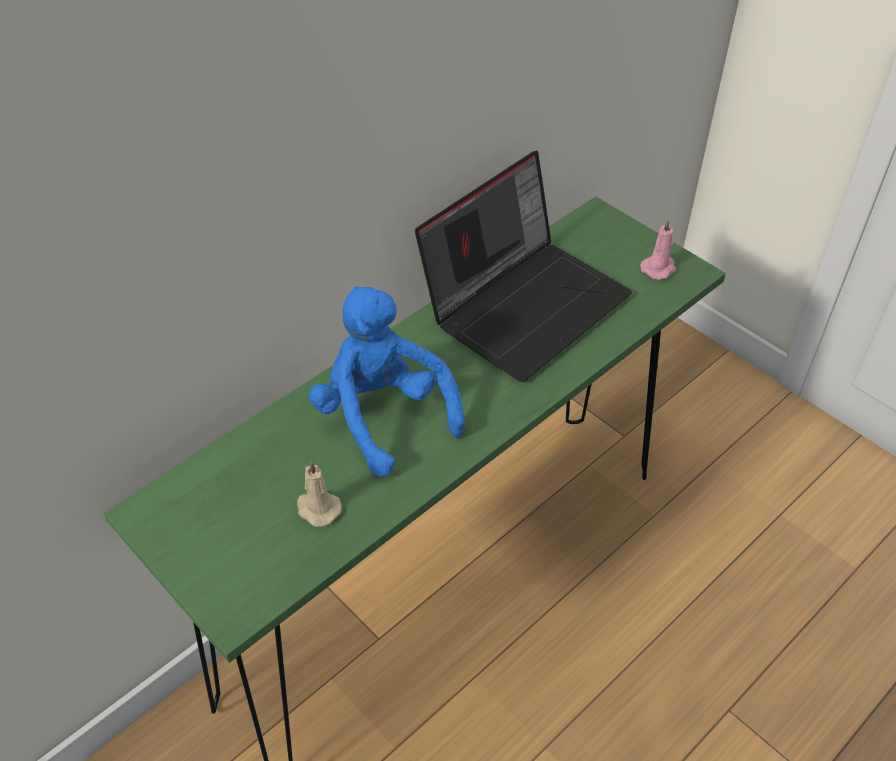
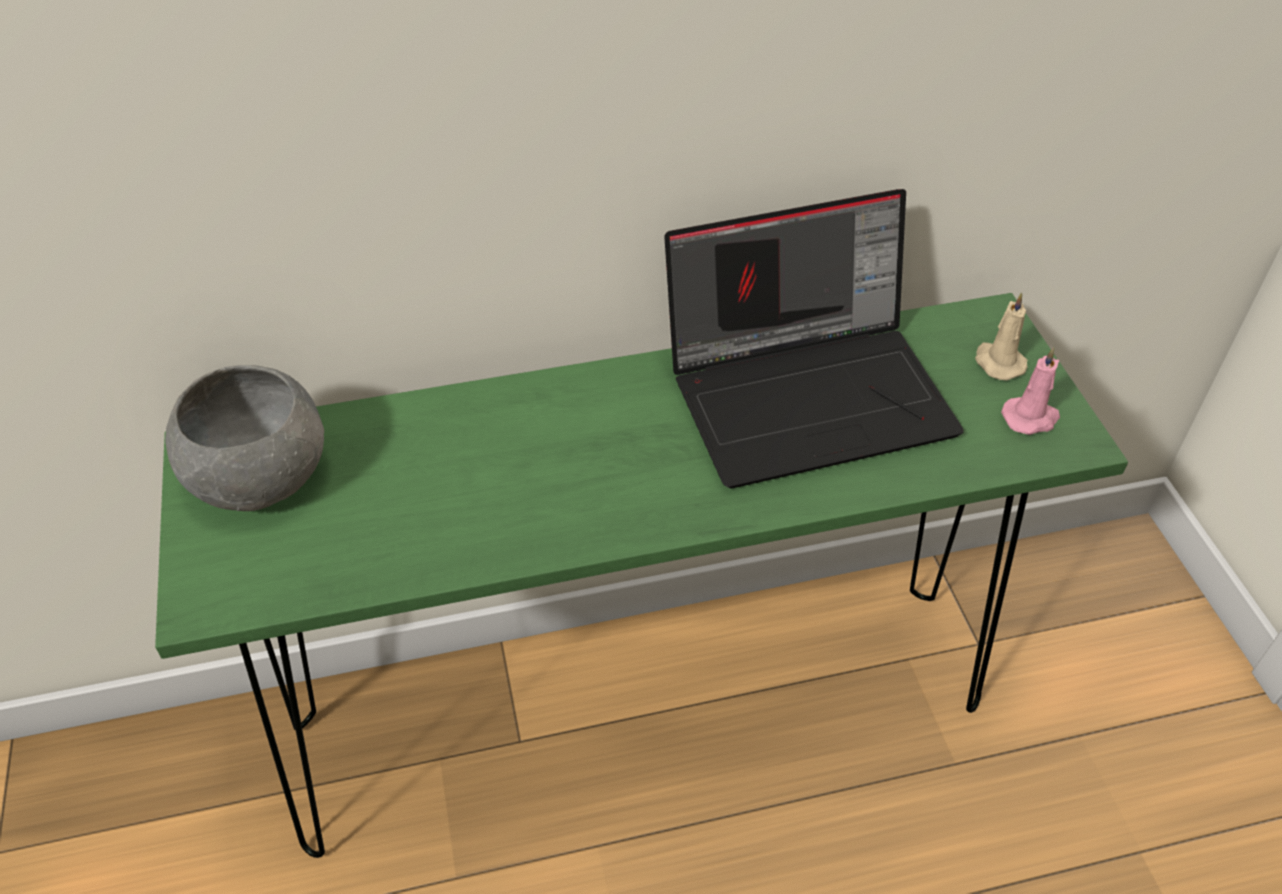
camera: 30 degrees right, 0 degrees up
beige candle [297,461,342,527] -> beige candle moved to [975,292,1028,380]
blue plush toy [309,286,465,477] -> none
none -> grey bowl [165,365,325,511]

